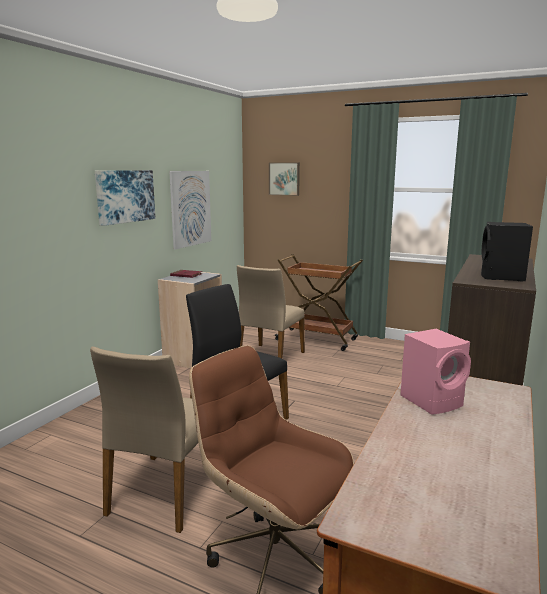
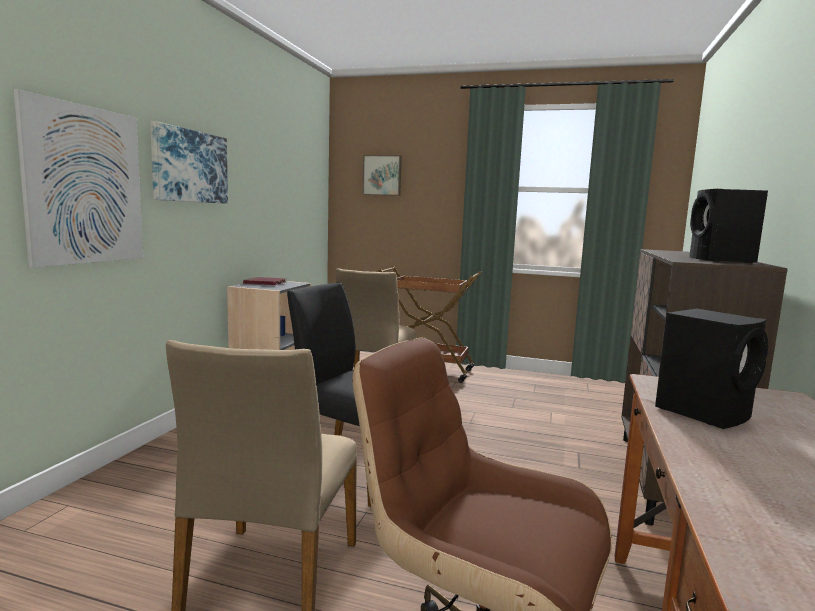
camera: 10 degrees left, 5 degrees down
picture [169,171,211,249] -> picture moved to [14,89,143,268]
pink speaker [400,329,471,415] -> black speaker [655,309,768,429]

